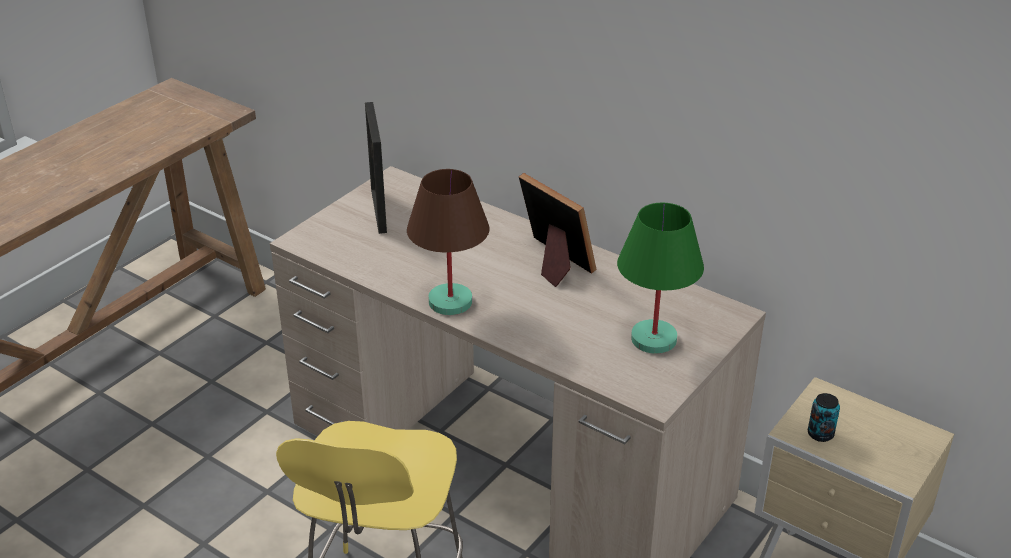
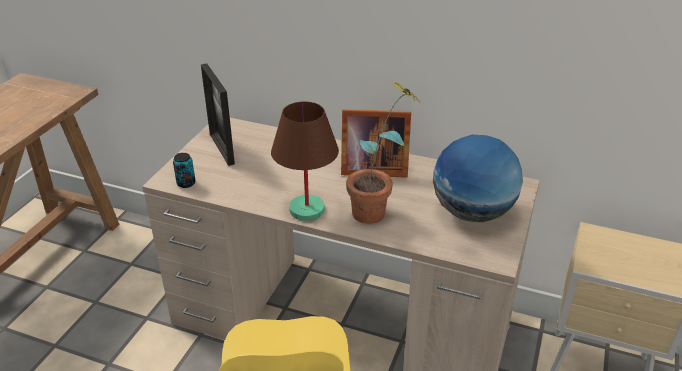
camera: 15 degrees left, 0 degrees up
picture frame [519,173,596,287] -> picture frame turned 150 degrees clockwise [341,109,411,178]
green table lamp [617,203,704,354] -> globe [433,135,523,222]
can [808,393,840,442] -> can moved to [173,153,196,188]
none -> potted plant [346,80,420,224]

